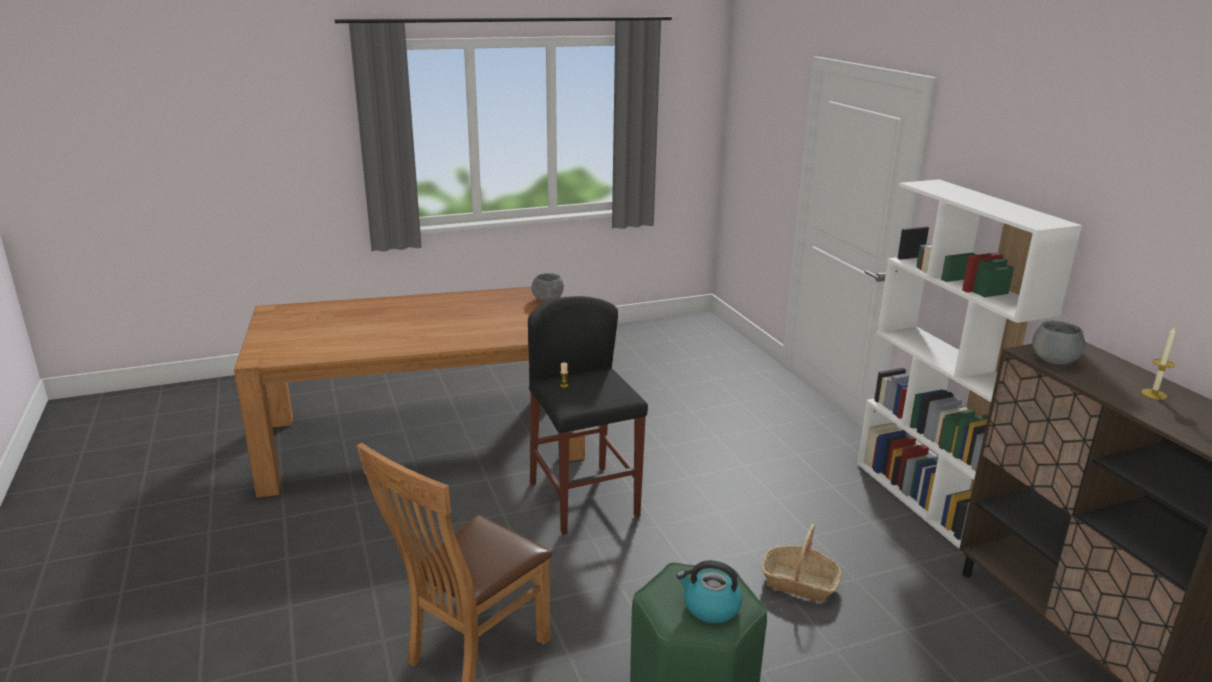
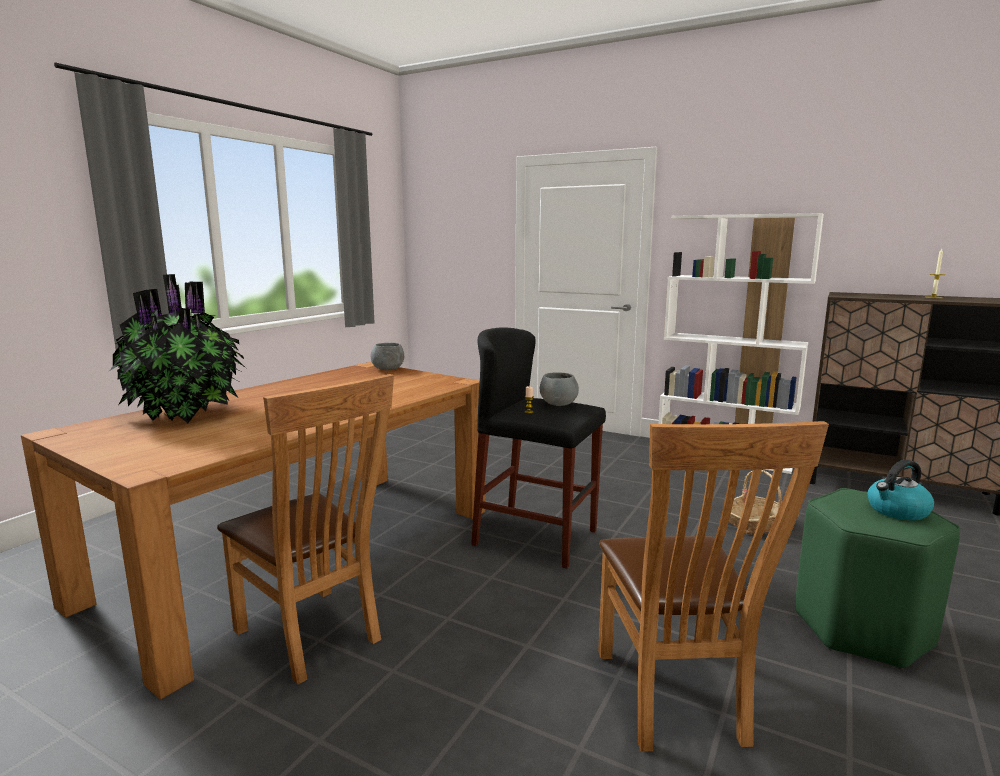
camera: 40 degrees left, 10 degrees down
grey bowl [1032,321,1085,365] -> grey bowl moved to [540,372,579,406]
none -> potted plant [109,274,246,423]
none -> brown chair [217,374,394,685]

